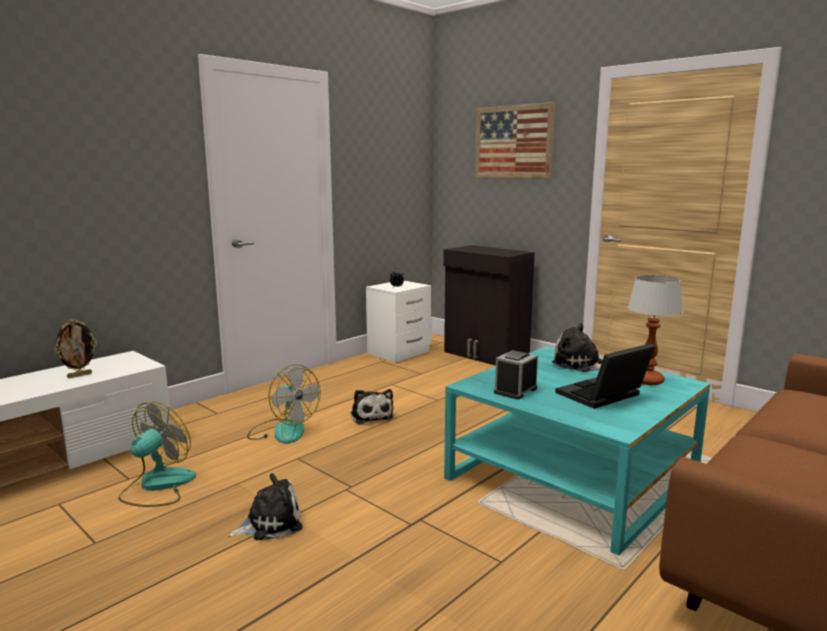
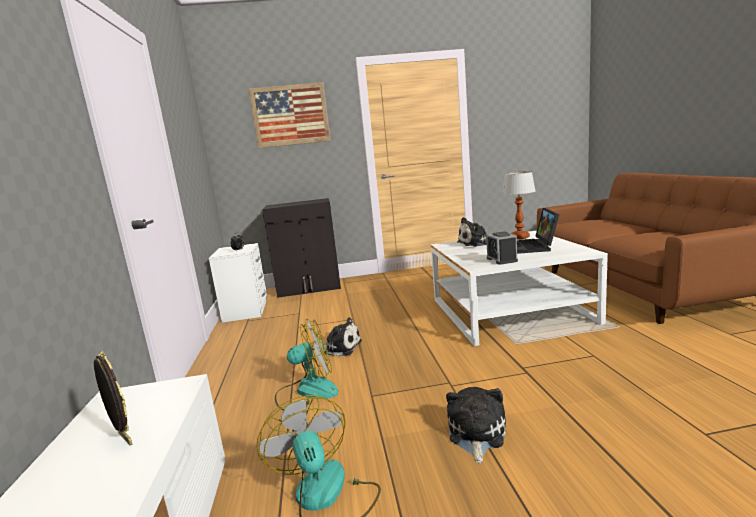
camera: 50 degrees left, 0 degrees up
picture frame [54,319,97,378] -> picture frame turned 45 degrees counterclockwise [94,351,133,446]
turquoise coffee table [444,346,711,555] -> white coffee table [431,231,608,346]

